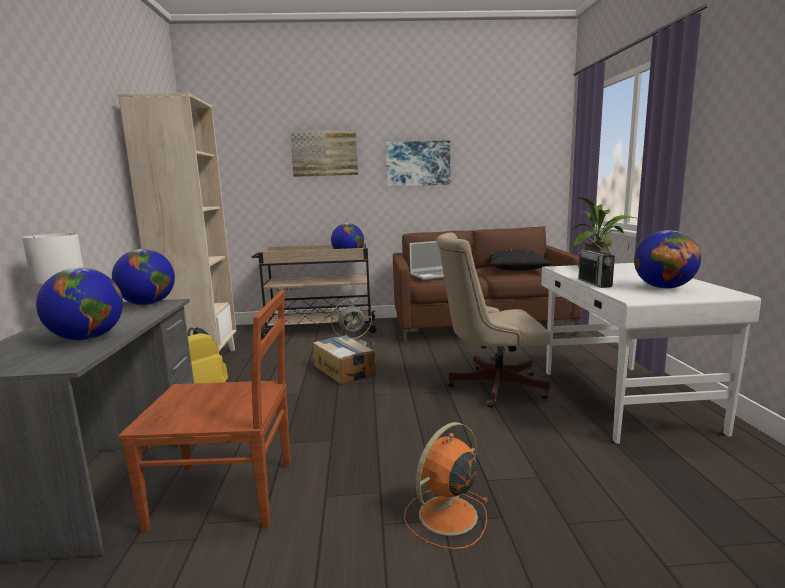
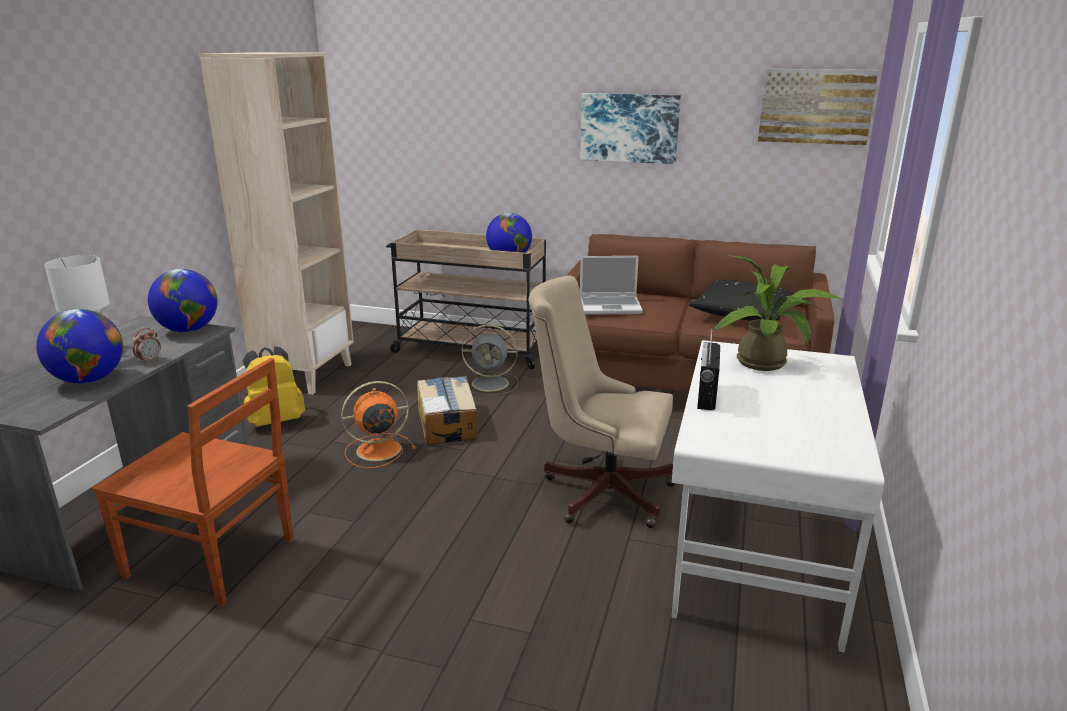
camera: 20 degrees right, 10 degrees up
picture [290,130,358,177] -> picture moved to [758,69,879,145]
orange fan [404,422,489,549] -> orange fan moved to [341,381,415,468]
globe [634,230,701,289] -> none
none -> alarm clock [133,328,161,364]

